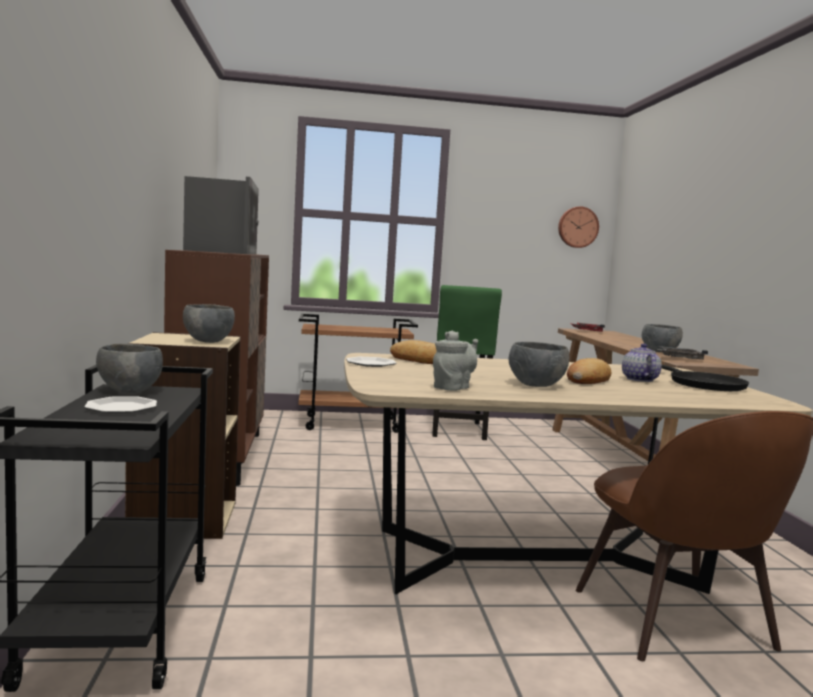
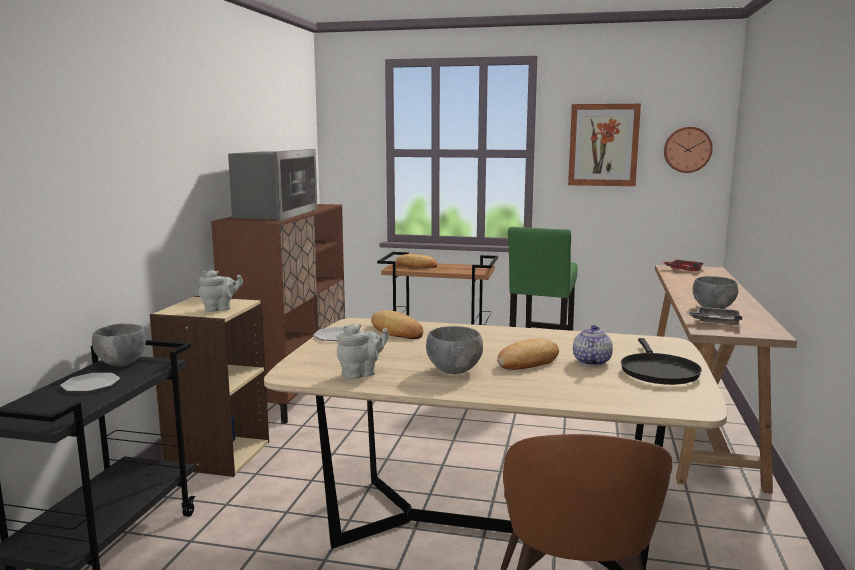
camera: 20 degrees right, 5 degrees up
grey bowl [183,304,235,343] -> grey teapot [199,270,243,312]
none -> bread [396,254,437,268]
none -> picture [568,104,641,186]

